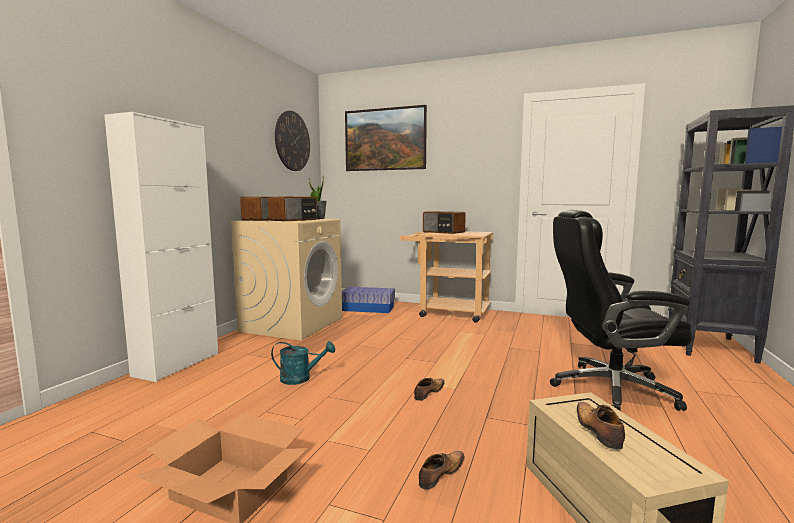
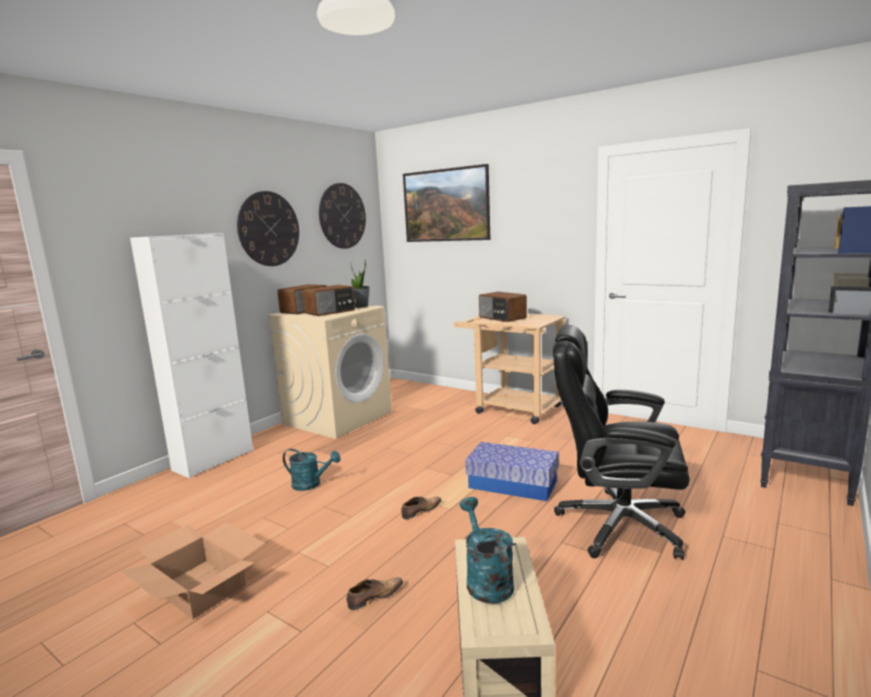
camera: 15 degrees right, 5 degrees up
storage box [342,287,395,313] -> storage box moved to [465,442,559,501]
shoe [577,402,625,449] -> turquoise watering can [460,497,514,604]
none -> wall clock [237,191,299,266]

